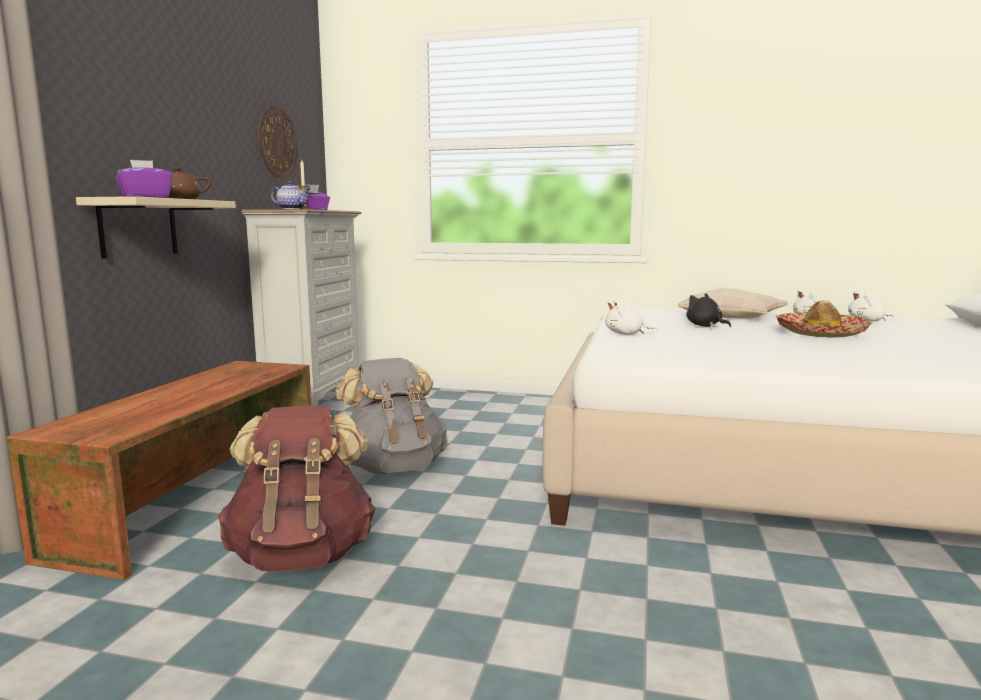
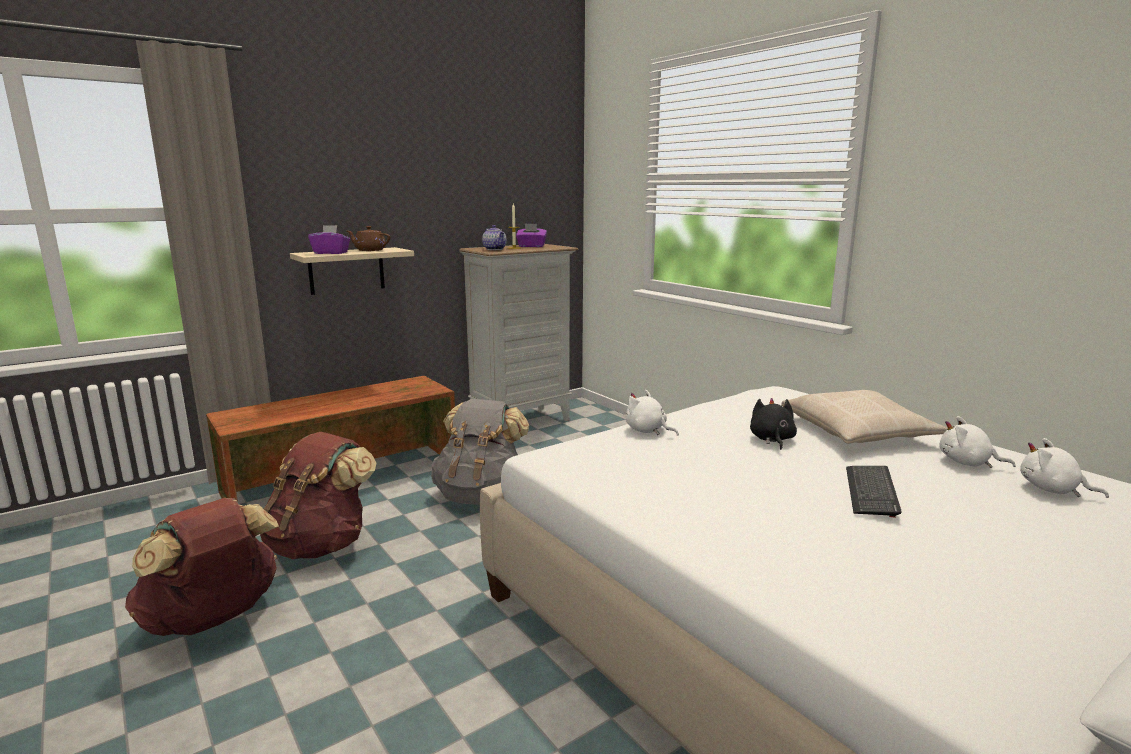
camera: 40 degrees right, 5 degrees up
wall clock [258,105,298,178] -> none
hat [776,300,871,338] -> keyboard [846,466,902,518]
none -> brown backpack [125,498,279,636]

